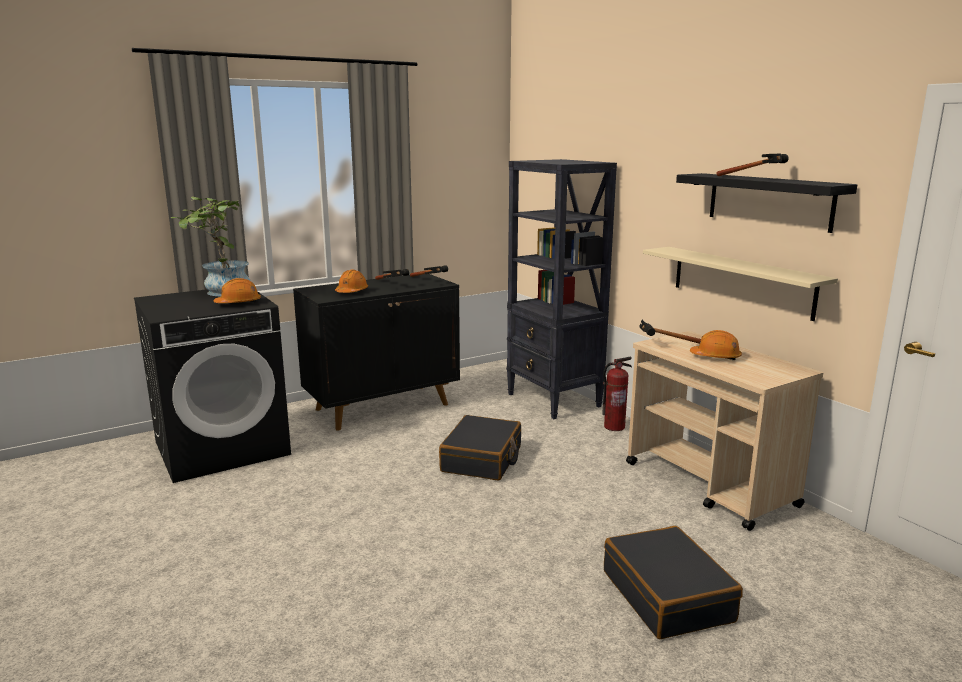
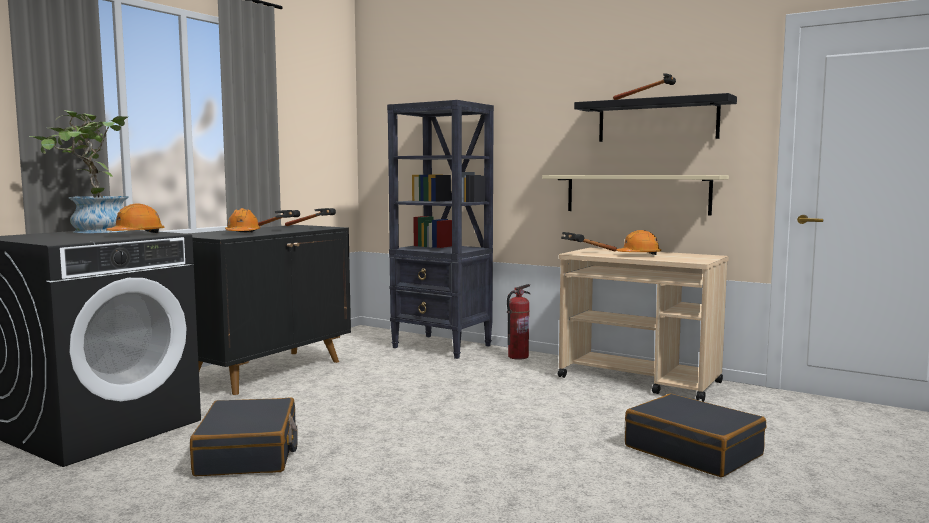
camera: 25 degrees left, 10 degrees down
black suitcase [439,415,521,481] -> black suitcase moved to [190,397,297,476]

